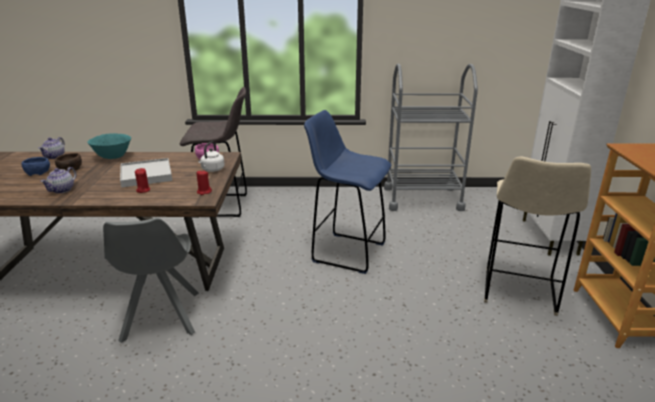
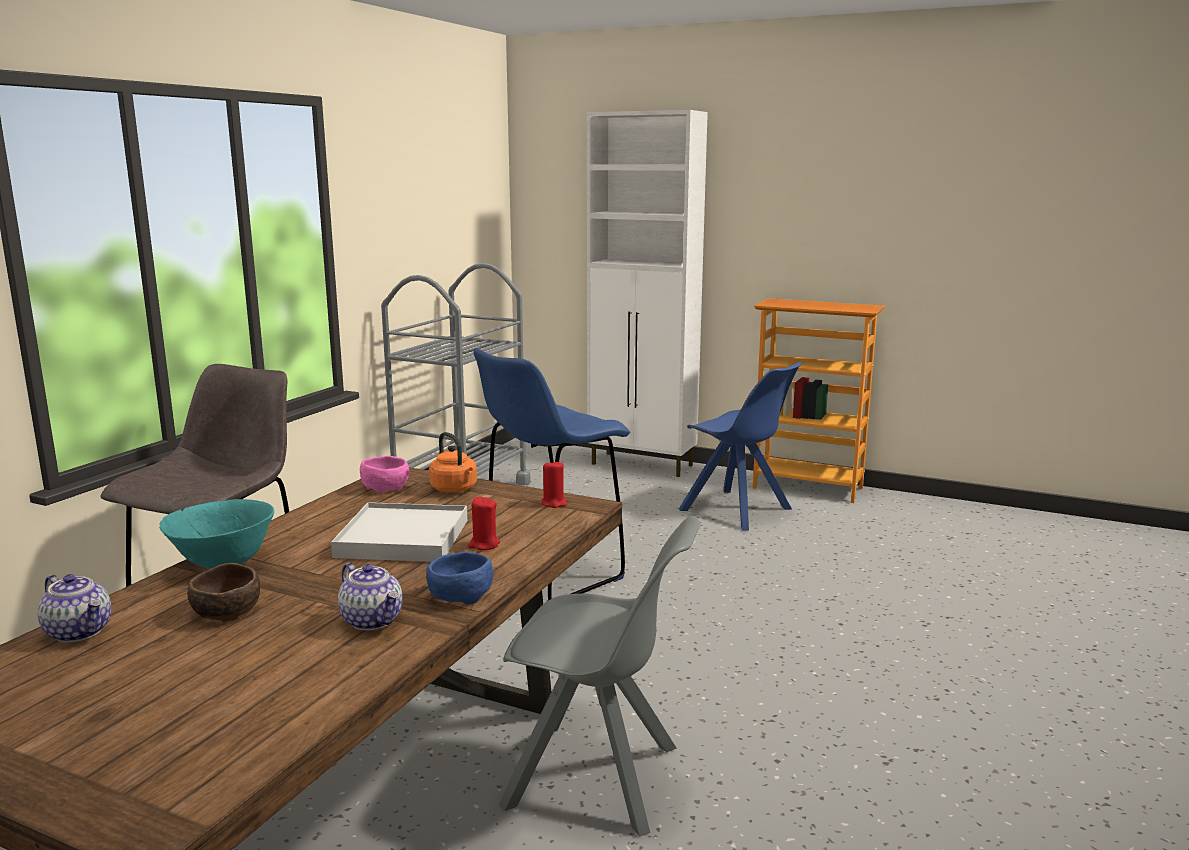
camera: 65 degrees left, 10 degrees down
blue bowl [21,157,50,176] -> blue bowl moved to [426,552,493,605]
white kettle [198,141,225,172] -> orange kettle [429,432,477,493]
beige stool [484,157,591,316] -> blue chair [679,362,802,531]

